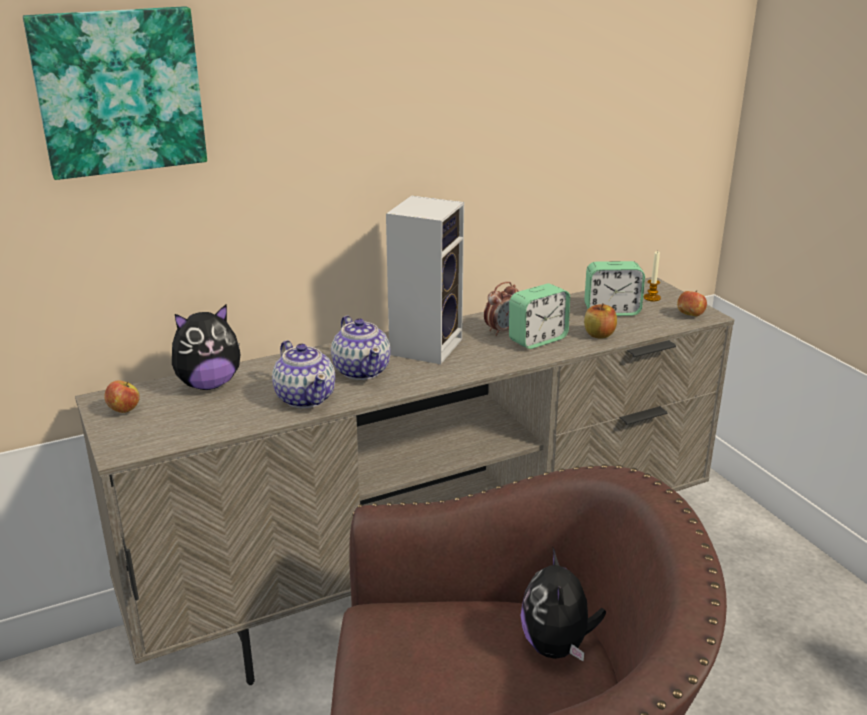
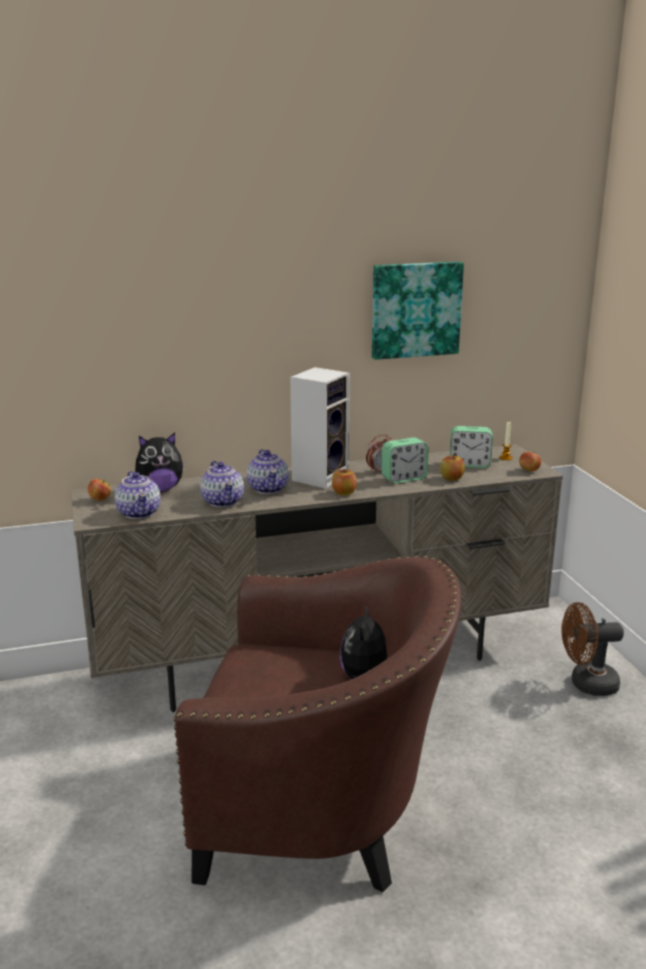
camera: 10 degrees right, 5 degrees down
picture [23,6,207,180] -> picture moved to [372,262,464,360]
none -> teapot [115,471,161,519]
none -> apple [332,469,357,496]
none -> brown fan [562,602,624,696]

